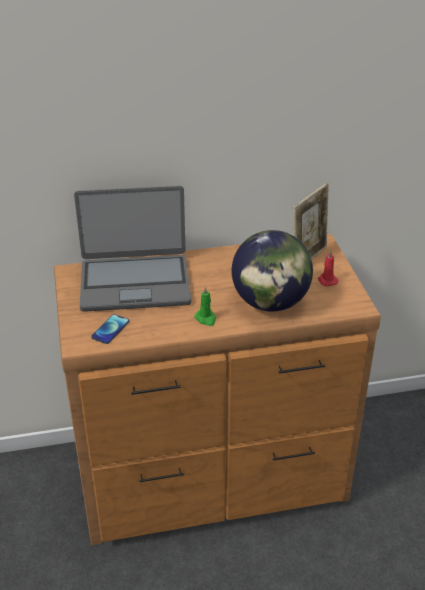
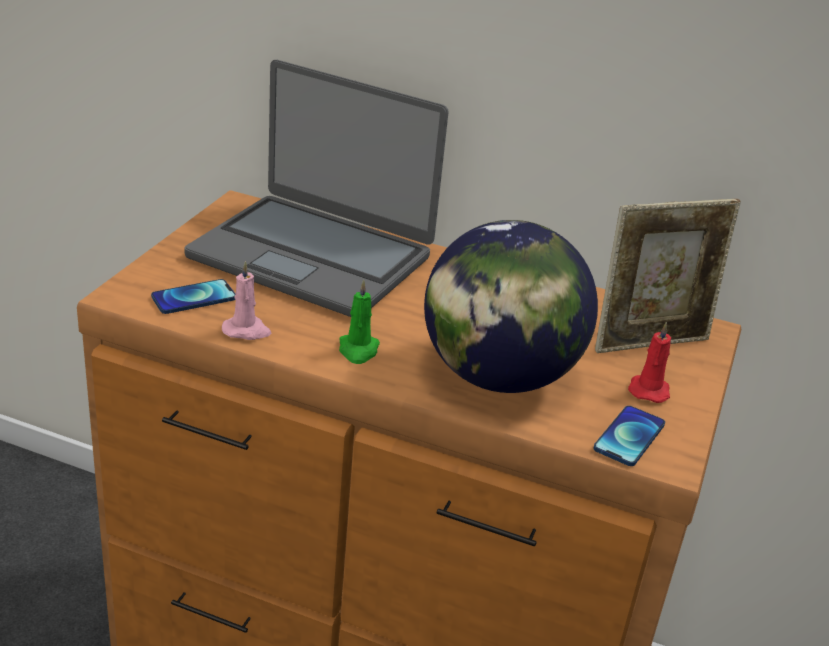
camera: 30 degrees right, 5 degrees down
none -> pink candle [222,261,272,340]
none -> phone [593,406,665,466]

